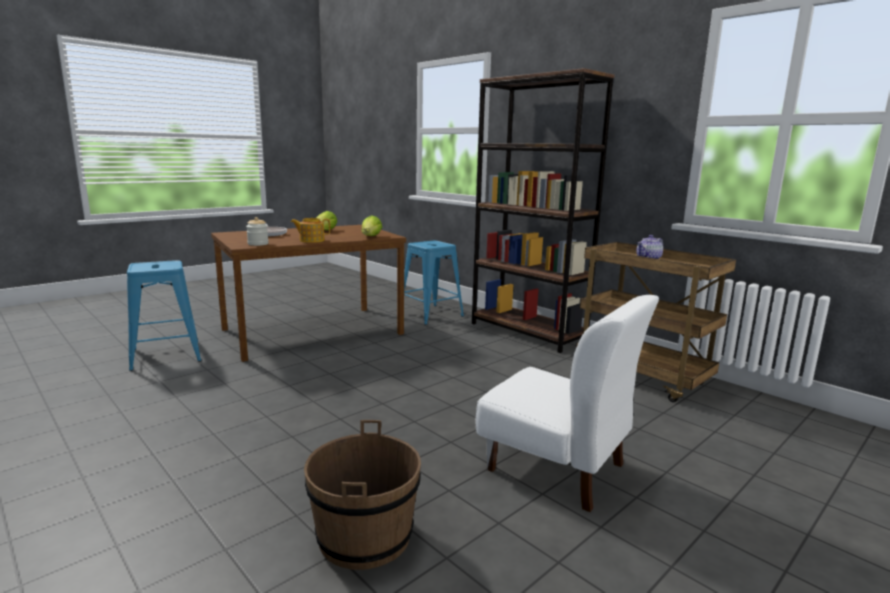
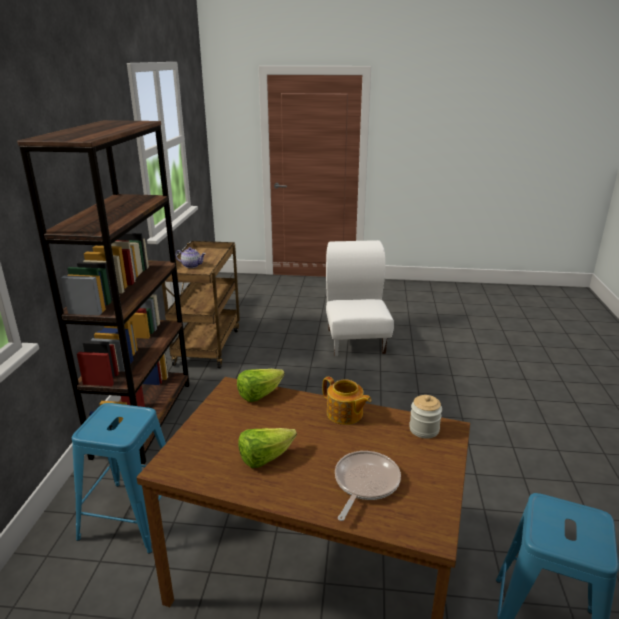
camera: 130 degrees left, 10 degrees up
brown bucket [304,420,421,570] -> none

